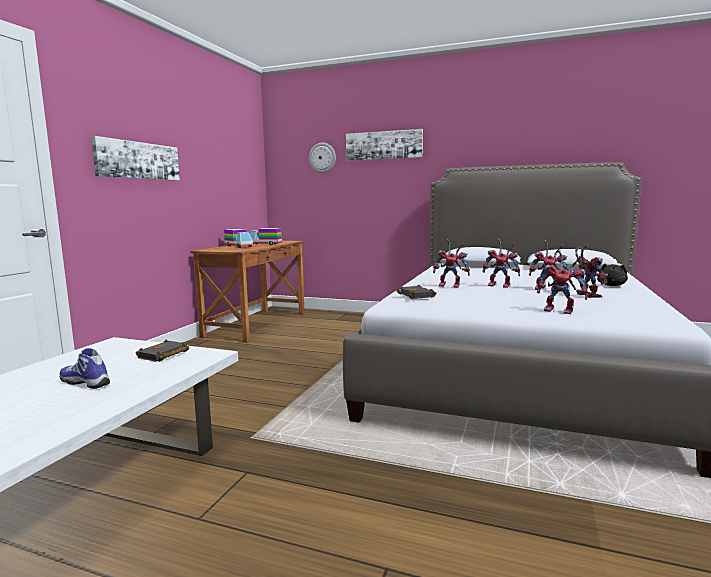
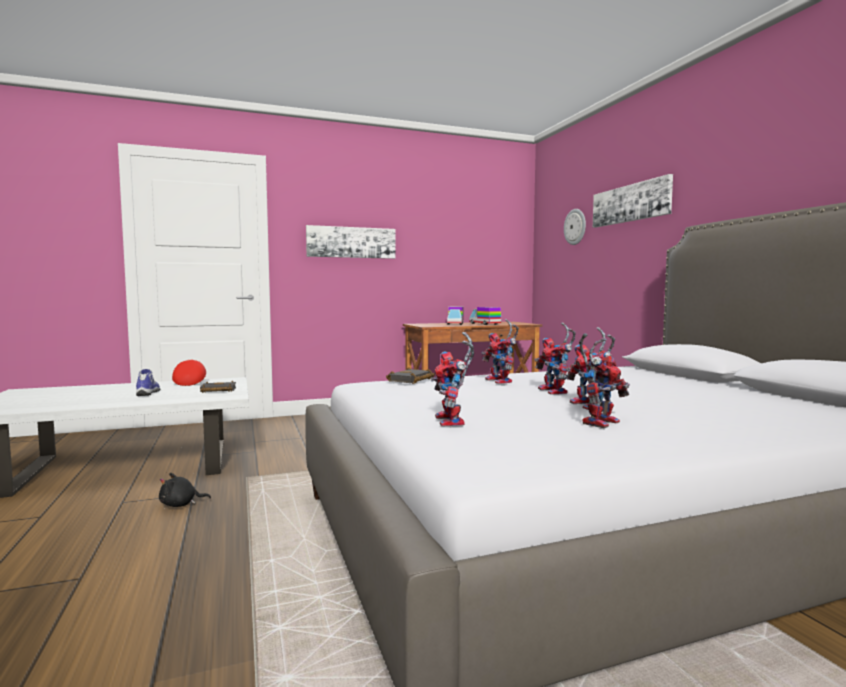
camera: 50 degrees right, 5 degrees down
black plush toy [597,263,628,286] -> black plush toy moved to [159,473,211,507]
none -> red cap [172,360,206,386]

